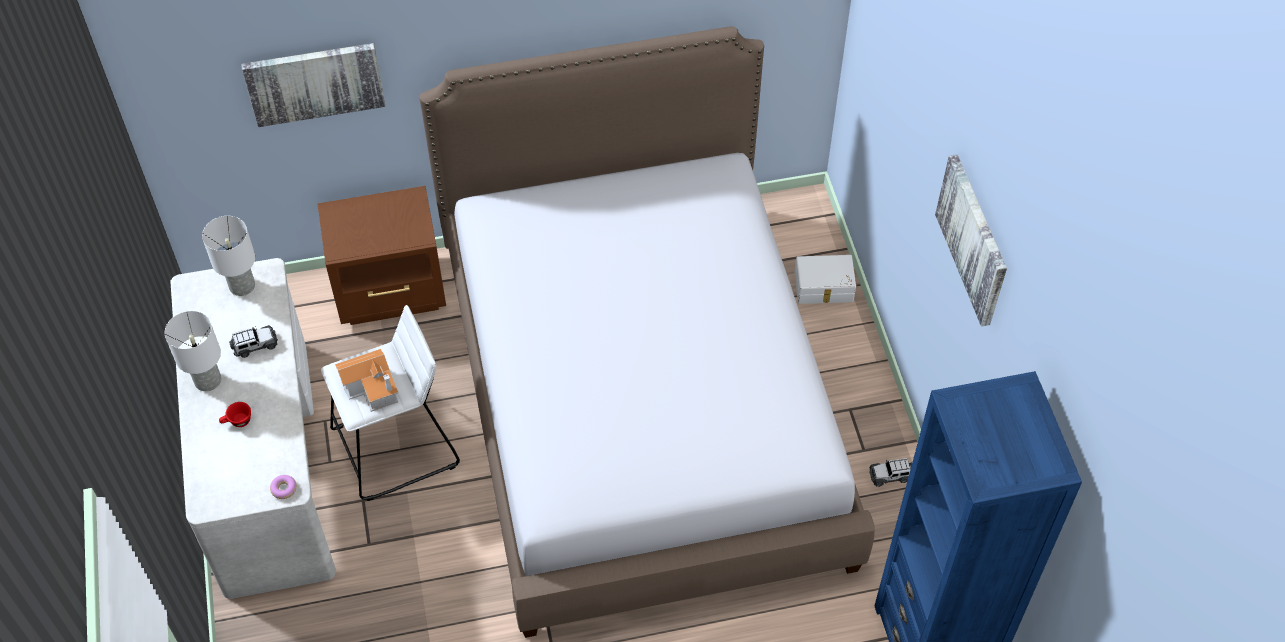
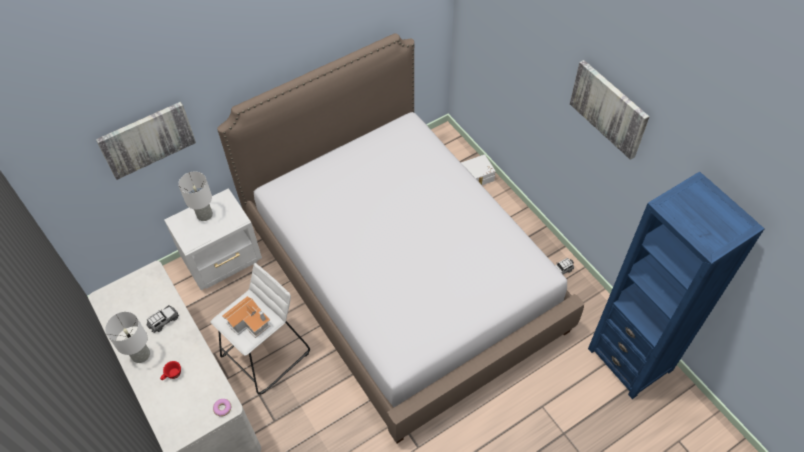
camera: 20 degrees left, 0 degrees up
white table lamp [202,216,255,296] -> white table lamp moved to [178,171,213,221]
brown nightstand [318,186,446,325] -> white nightstand [164,188,262,290]

